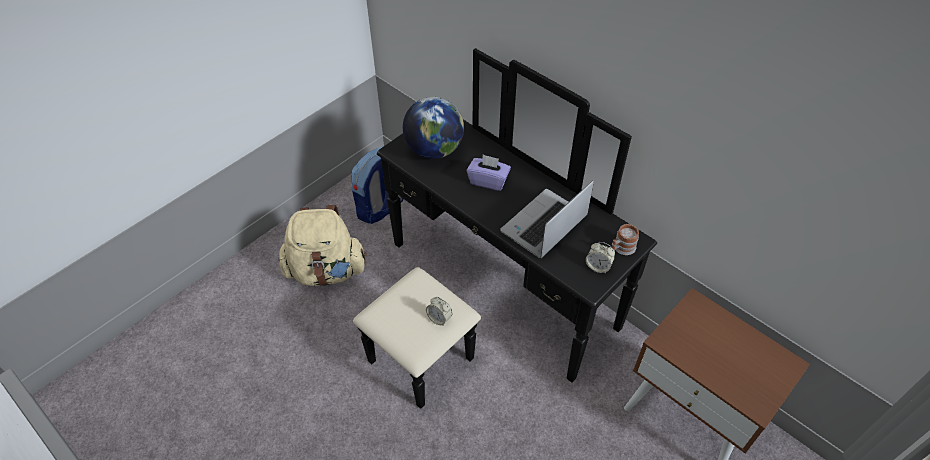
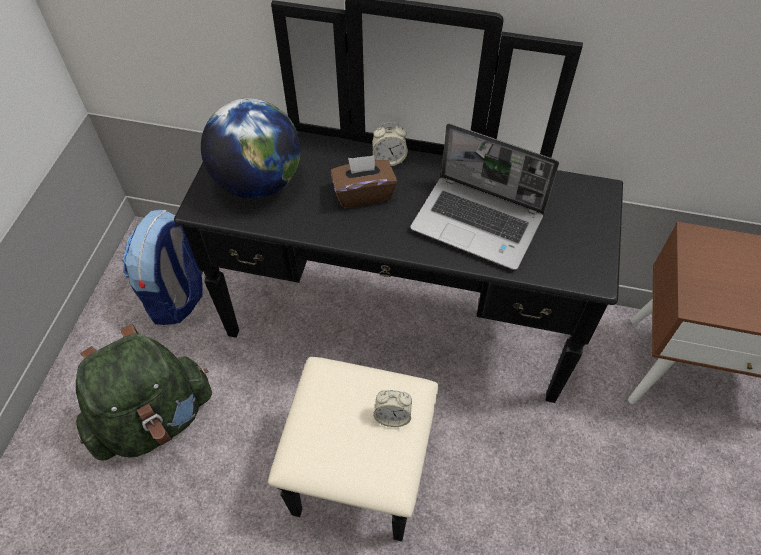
camera: 30 degrees left, 5 degrees up
beige backpack [278,205,367,286] -> green backpack [76,324,212,461]
purple tissue box [467,154,511,191] -> brown tissue box [331,155,397,208]
laptop [500,180,594,258] -> laptop turned 75 degrees counterclockwise [411,123,559,270]
alarm clock [586,242,615,274] -> alarm clock moved to [372,122,408,166]
mug [611,224,639,255] -> none

